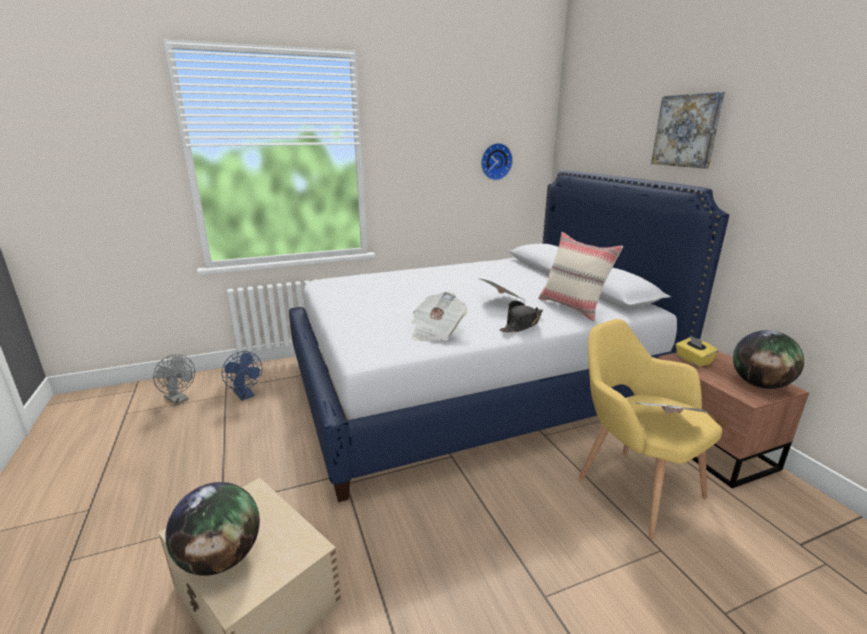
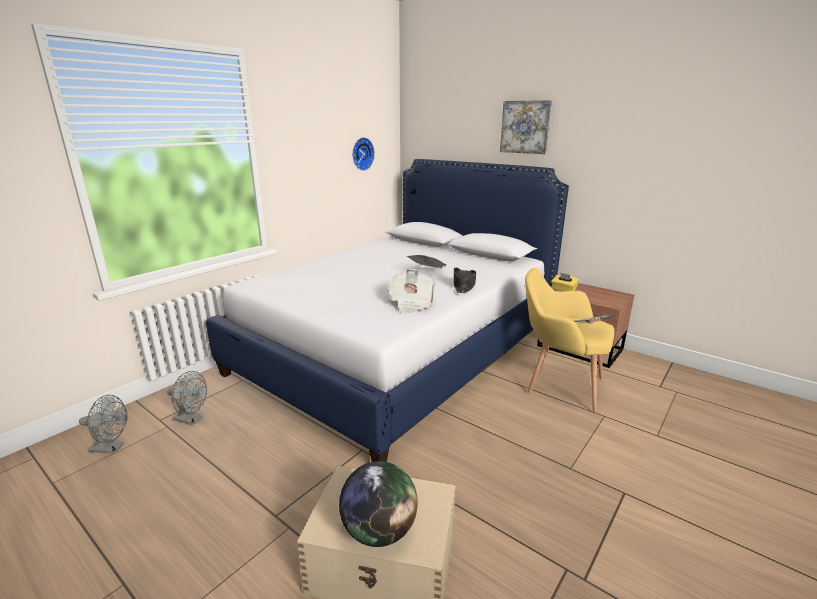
camera: 30 degrees left, 0 degrees up
blue fan [222,351,262,400] -> grey fan [167,371,207,425]
beige pillow [538,232,623,321] -> none
globe [733,330,804,389] -> none

